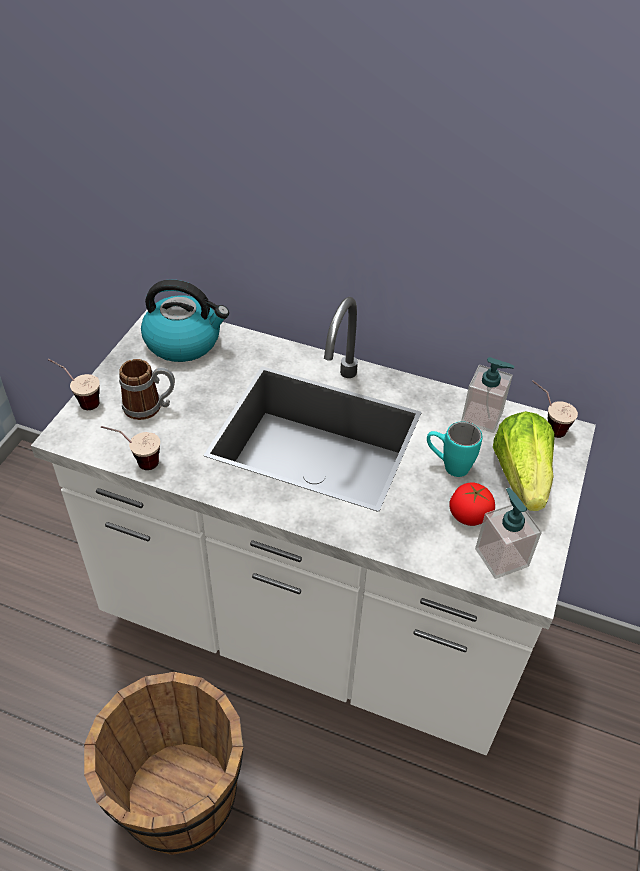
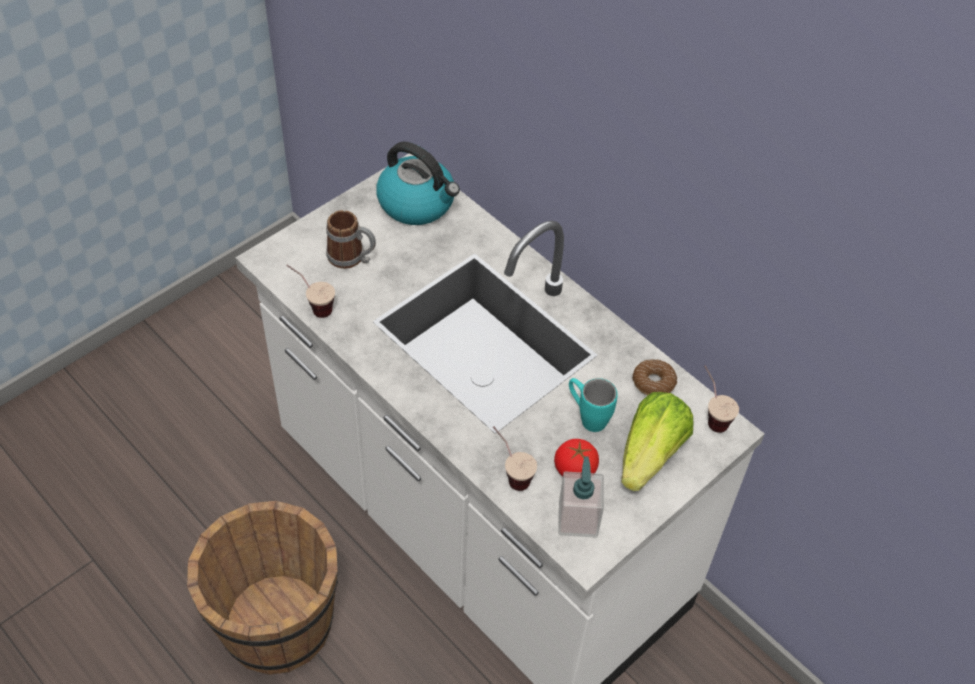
camera: 25 degrees right, 5 degrees up
cup [48,359,100,410] -> cup moved to [493,426,537,491]
soap dispenser [461,357,514,433] -> donut [632,359,677,396]

